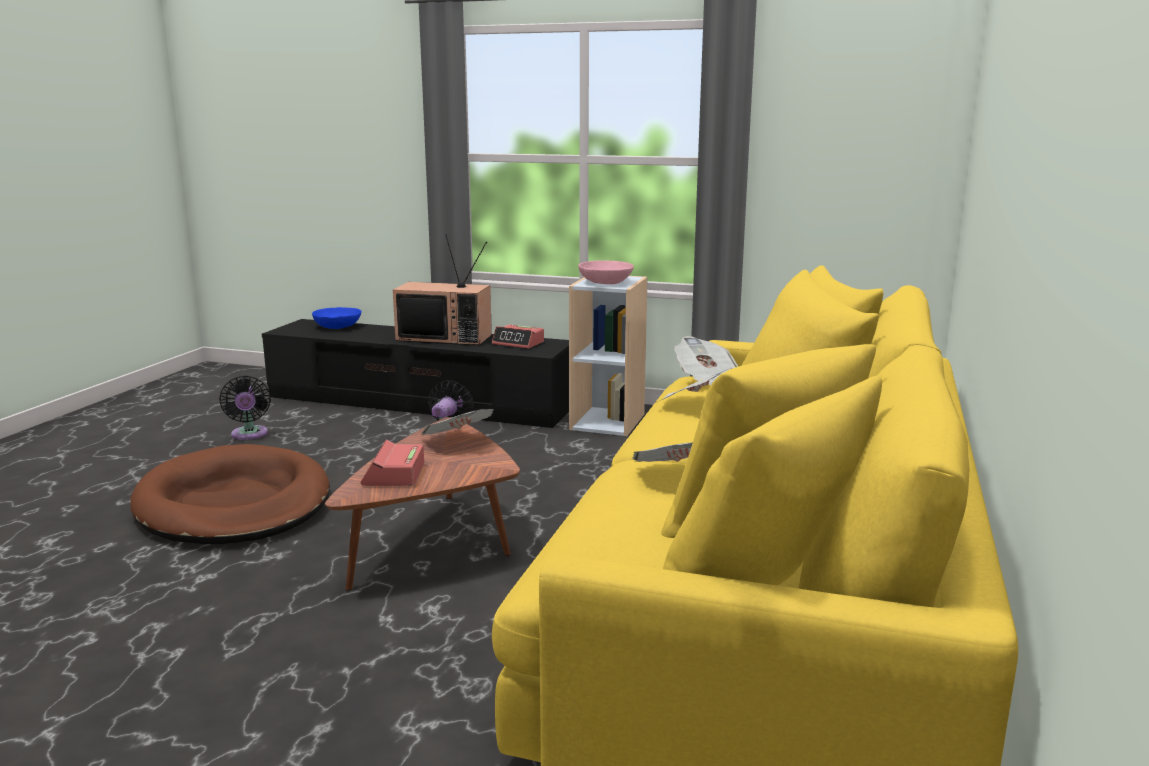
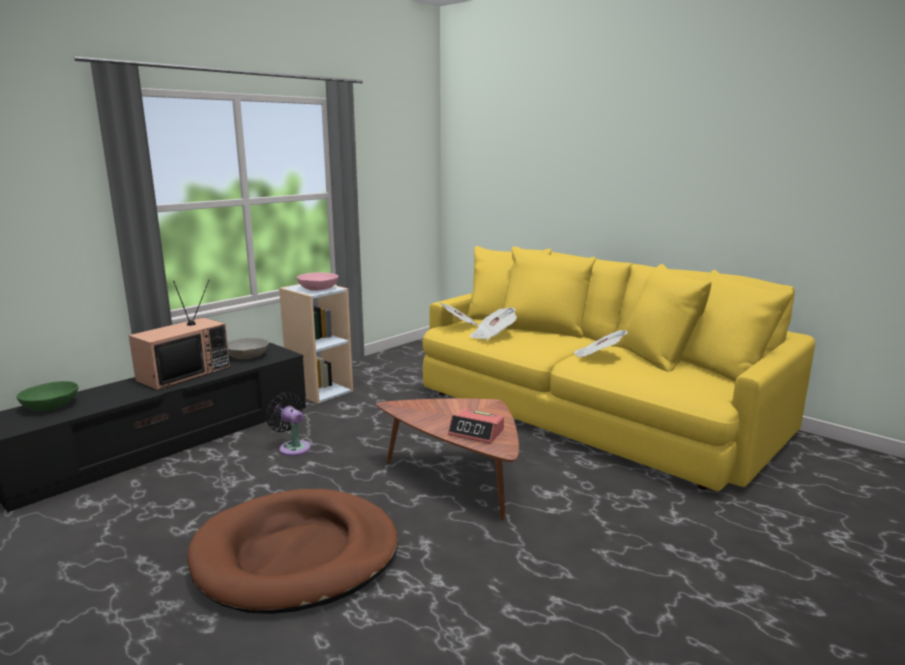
camera: 65 degrees left, 0 degrees up
black fan [219,376,271,440] -> none
blue bowl [312,307,361,329] -> green bowl [17,381,79,411]
newspaper [421,409,494,435] -> none
alarm clock [492,325,544,349] -> grey bowl [227,338,269,359]

